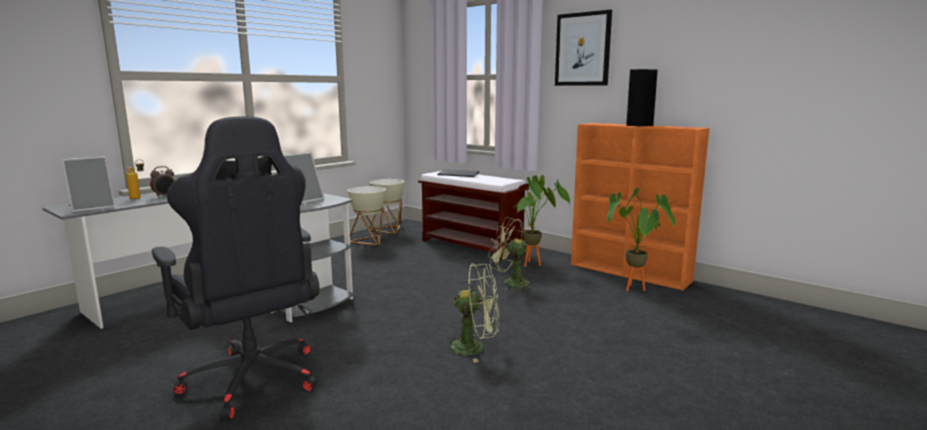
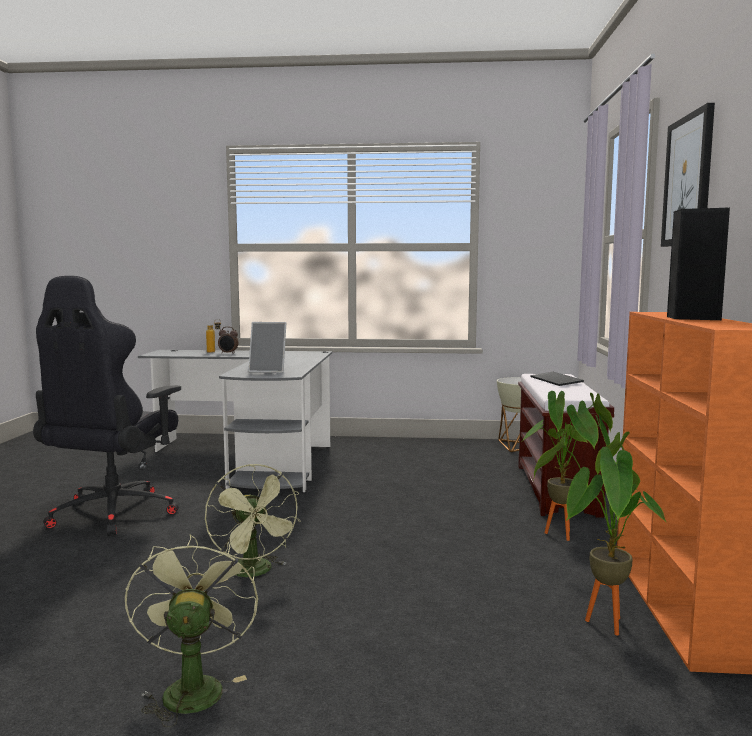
camera: 55 degrees right, 5 degrees down
picture frame [62,156,115,212] -> none
planter [348,186,386,246] -> none
green fan [488,217,533,291] -> green fan moved to [125,534,258,727]

